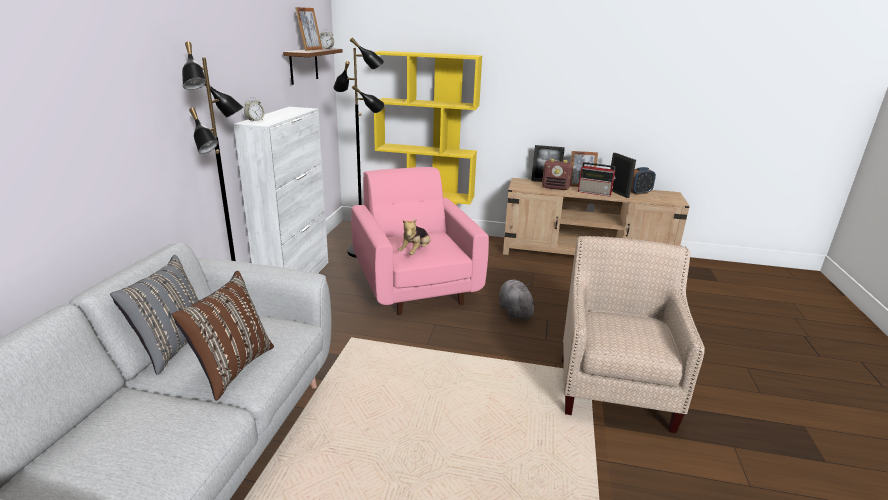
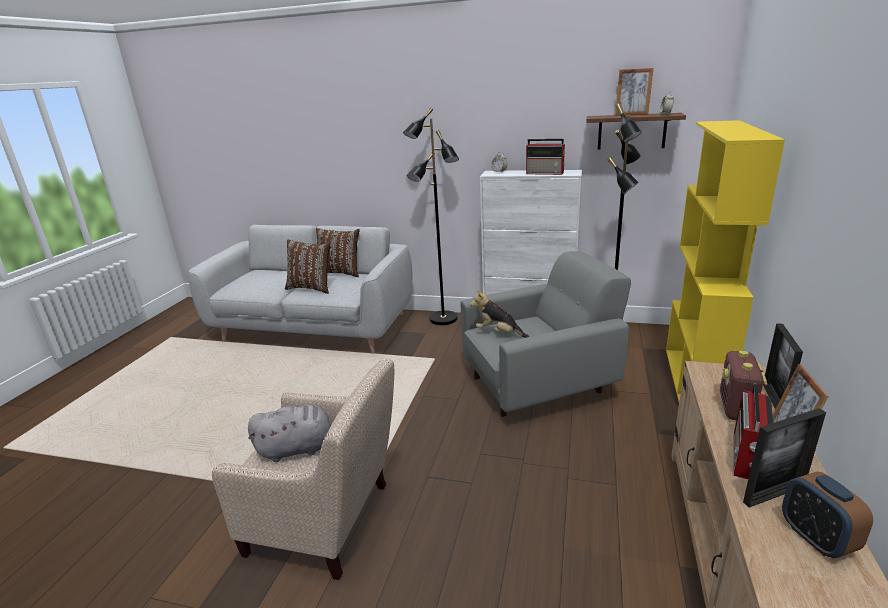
camera: 95 degrees right, 0 degrees up
grey pillow [110,255,199,375] -> brown pillow [316,228,360,277]
pink armchair [351,167,489,315] -> grey armchair [461,251,631,417]
grey plush toy [499,280,537,320] -> grey plush toy moved to [248,405,331,462]
none -> radio [526,139,566,175]

